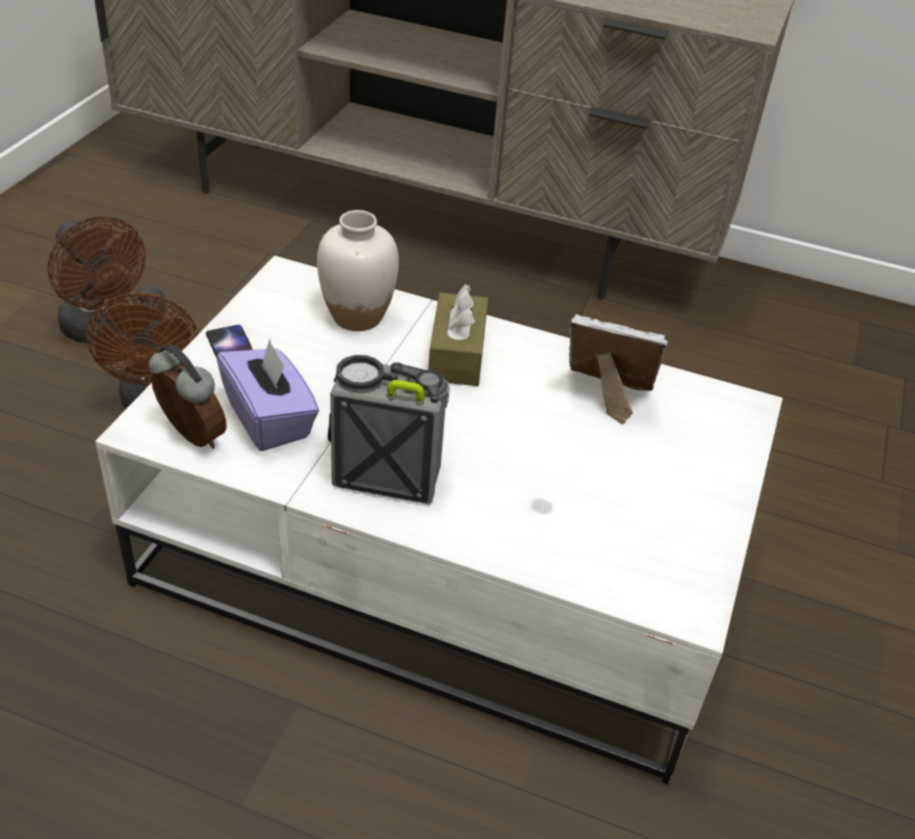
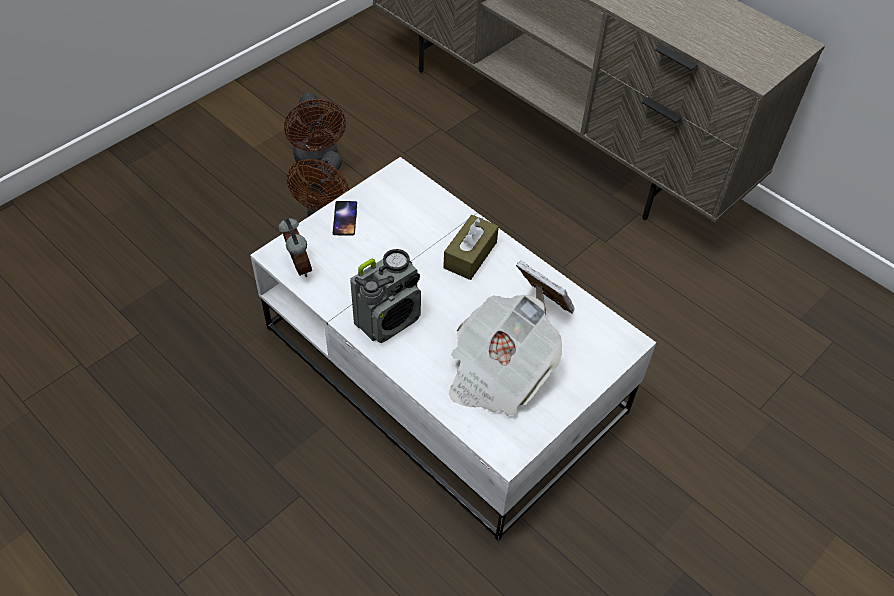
camera: 25 degrees right, 10 degrees up
purple tissue box [216,339,319,451] -> none
white vase [317,210,399,331] -> none
radio [328,355,449,504] -> radio turned 105 degrees clockwise [350,249,421,343]
none -> newspaper [449,295,562,416]

